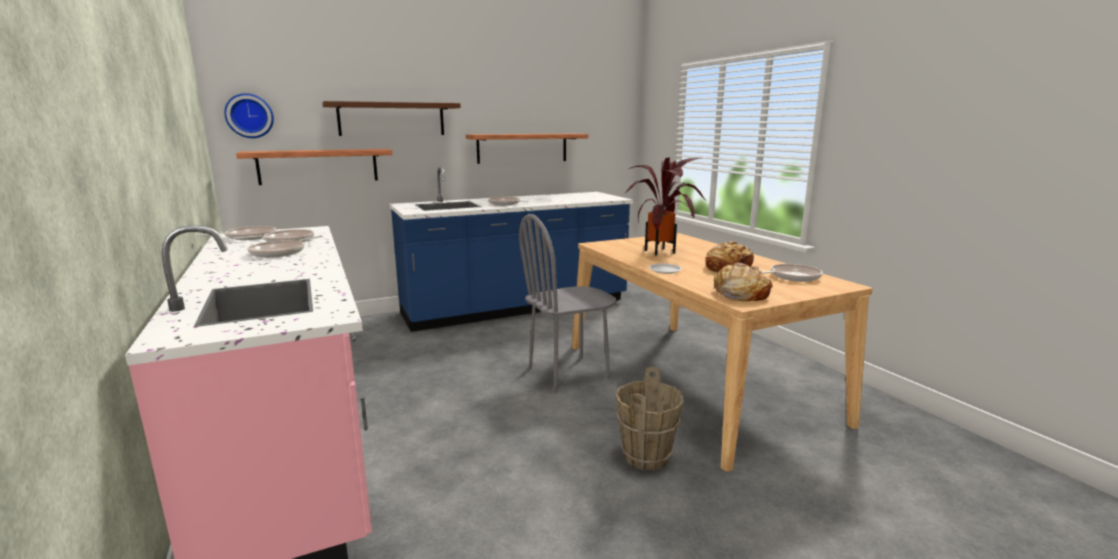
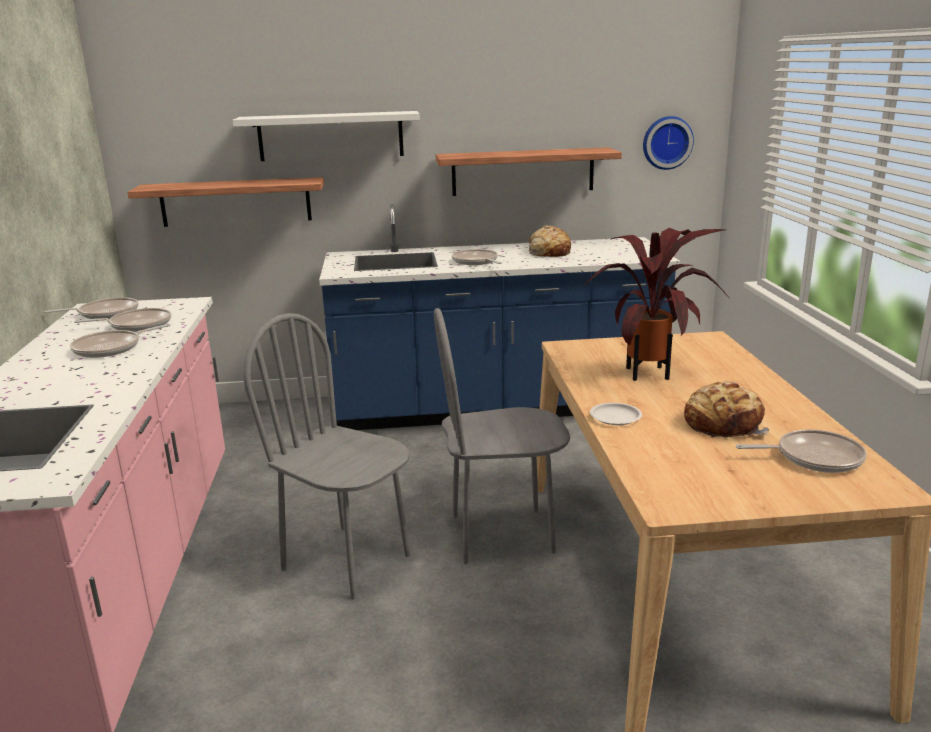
camera: 20 degrees right, 5 degrees up
wall clock [224,93,274,138] -> wall clock moved to [643,116,694,170]
brown shelf [322,101,461,136] -> white shelf [233,111,420,161]
brown bucket [616,367,684,470] -> none
bread [714,262,773,301] -> bread moved to [529,225,571,257]
none -> grey chair [243,313,410,600]

